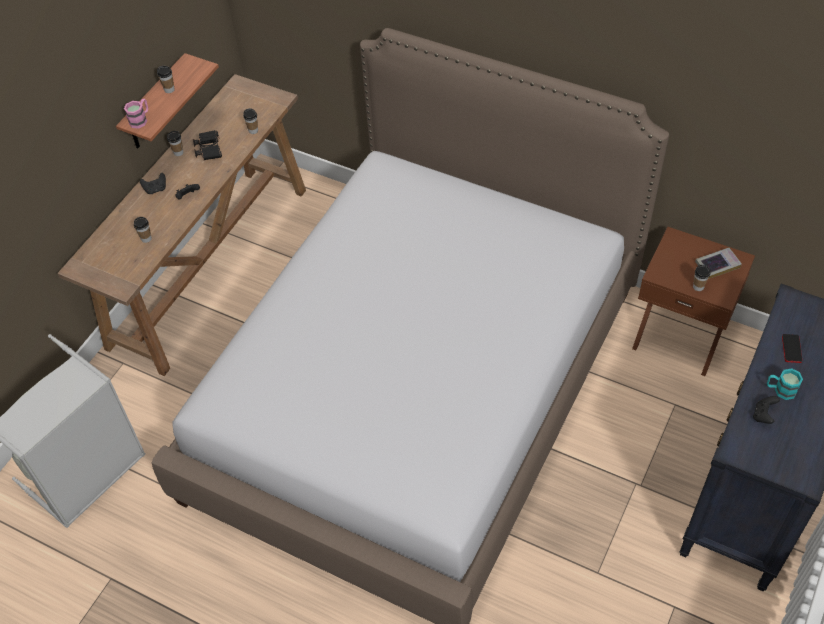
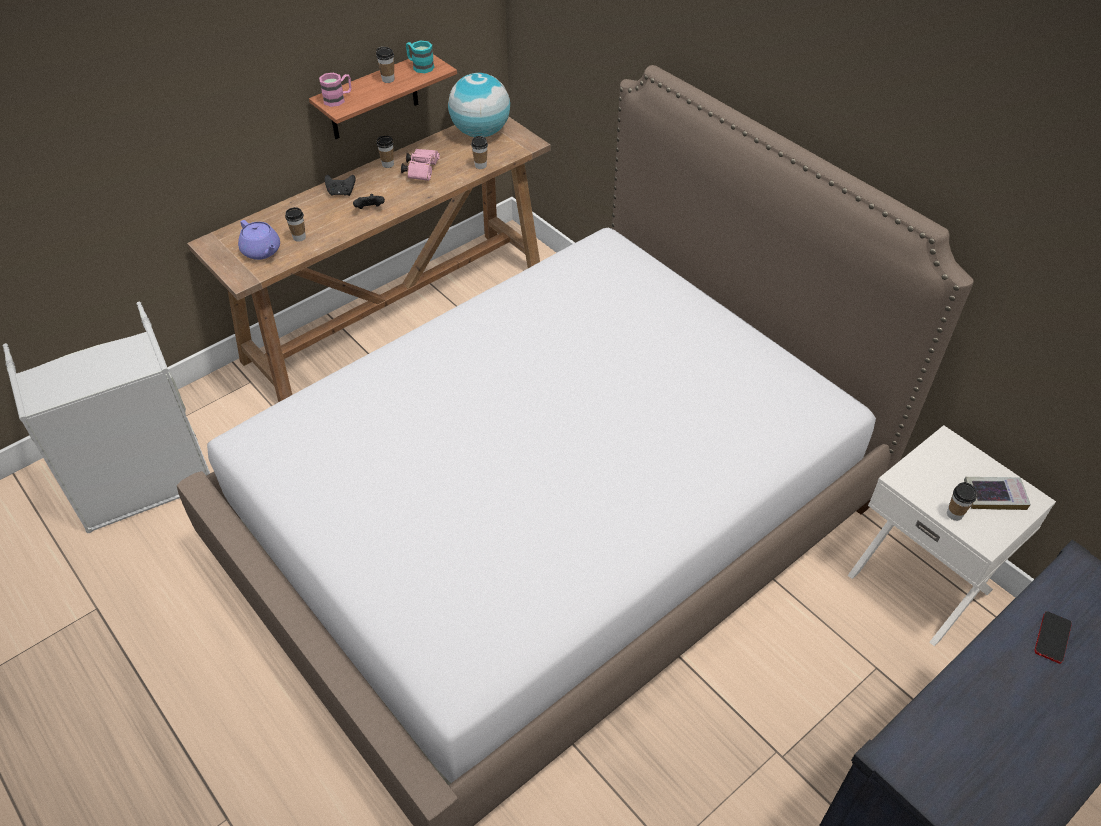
camera: 20 degrees right, 5 degrees down
black binoculars [193,130,222,160] -> pink binoculars [401,149,440,181]
brown nightstand [632,227,755,376] -> white nightstand [848,425,1056,646]
black game controller [753,396,780,424] -> none
turquoise mug [767,368,803,400] -> turquoise mug moved to [406,40,434,73]
none -> purple teapot [238,220,280,260]
none -> globe [448,73,510,137]

